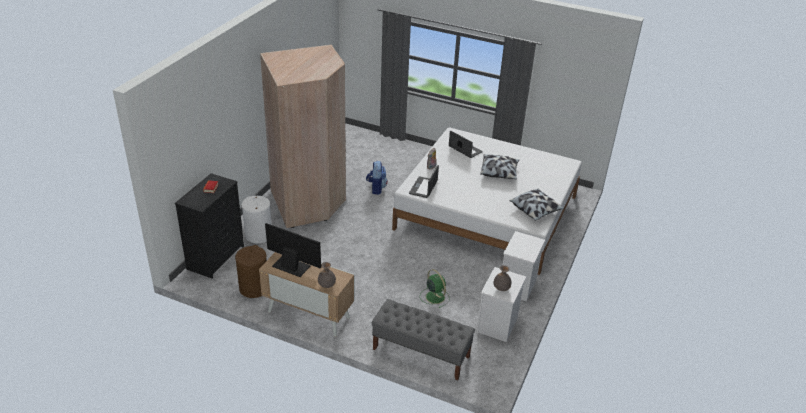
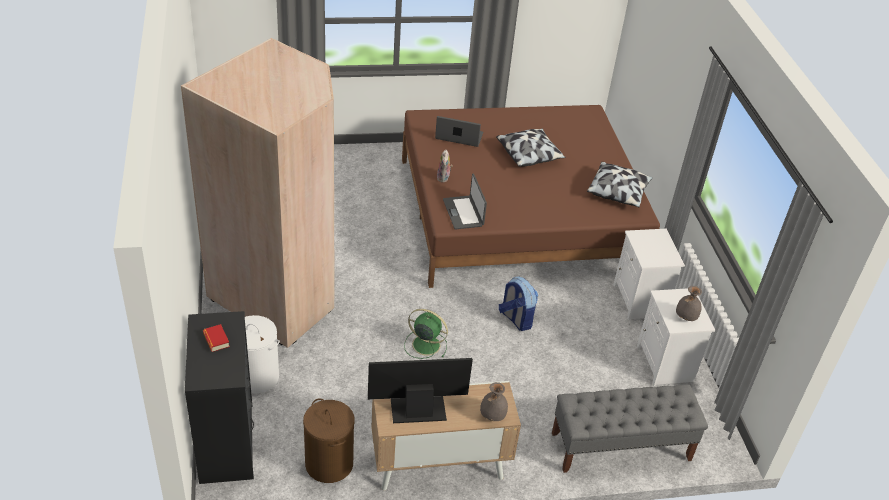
camera: 35 degrees left, 5 degrees up
backpack [366,161,388,195] -> backpack moved to [499,276,538,331]
white bed [392,127,582,275] -> brown bed [402,105,660,288]
green fan [420,269,450,308] -> green fan moved to [404,309,448,359]

